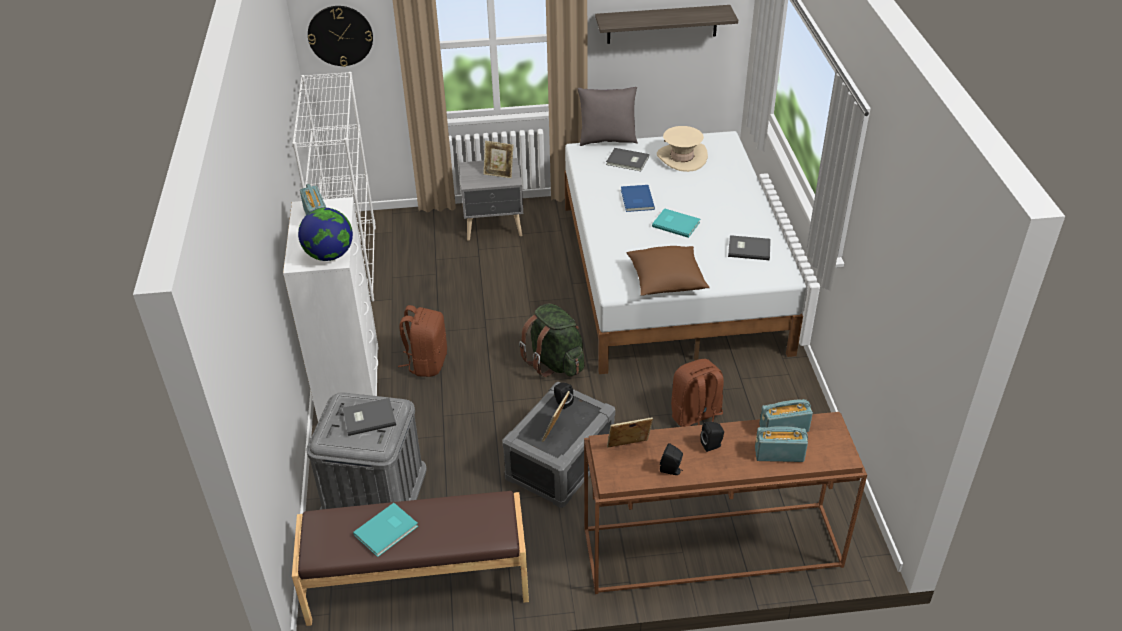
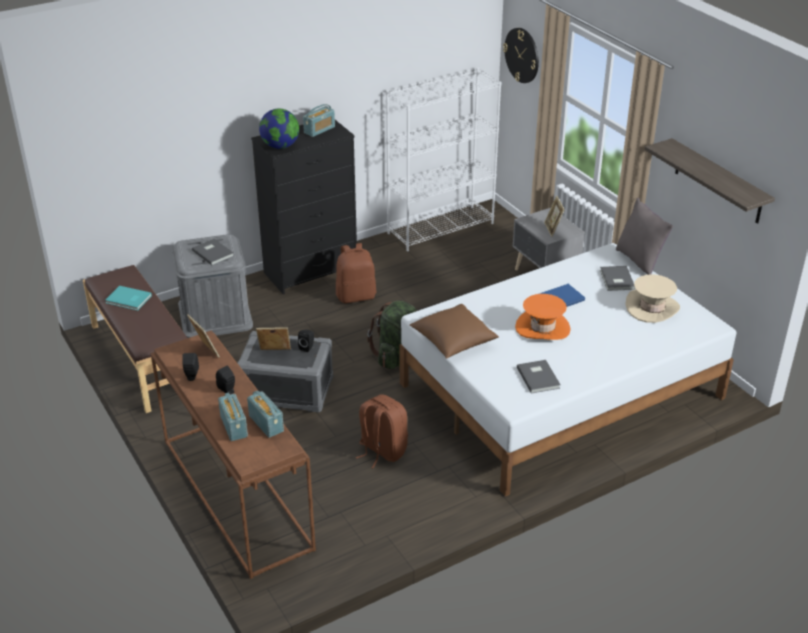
camera: 65 degrees right, 5 degrees down
white dresser [283,197,379,422] -> black dresser [251,120,357,294]
turquoise book [652,208,700,238] -> orange hat [515,294,571,340]

